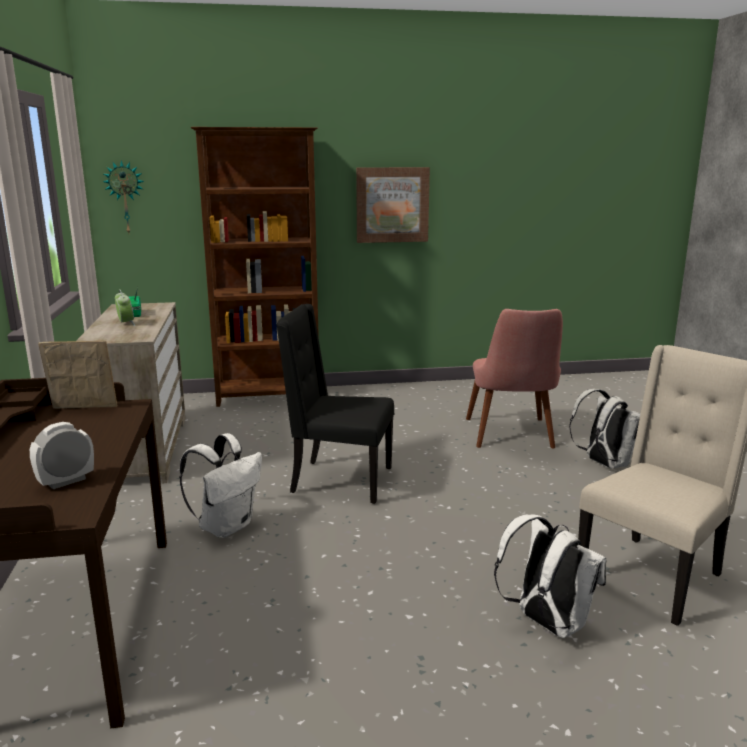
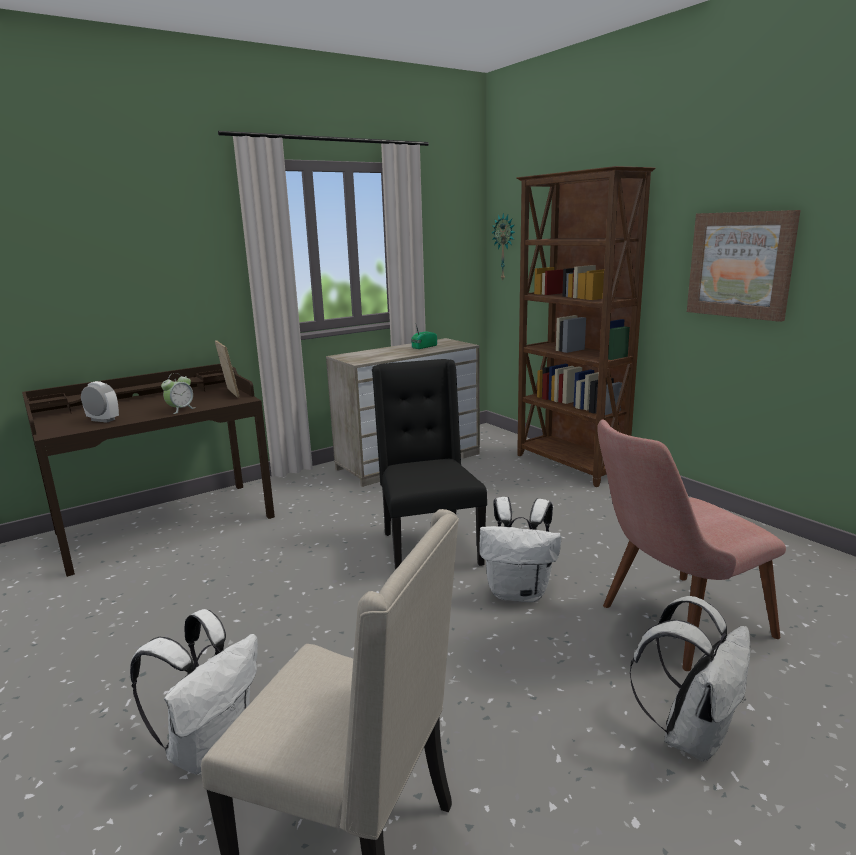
camera: 65 degrees right, 0 degrees up
alarm clock [115,290,135,326] -> alarm clock moved to [161,373,194,414]
white backpack [179,433,262,538] -> white backpack moved to [479,497,561,602]

